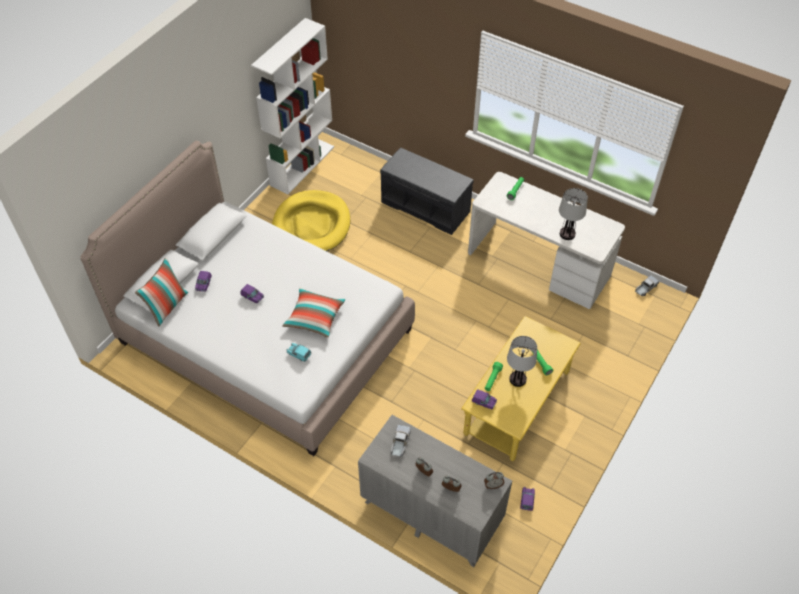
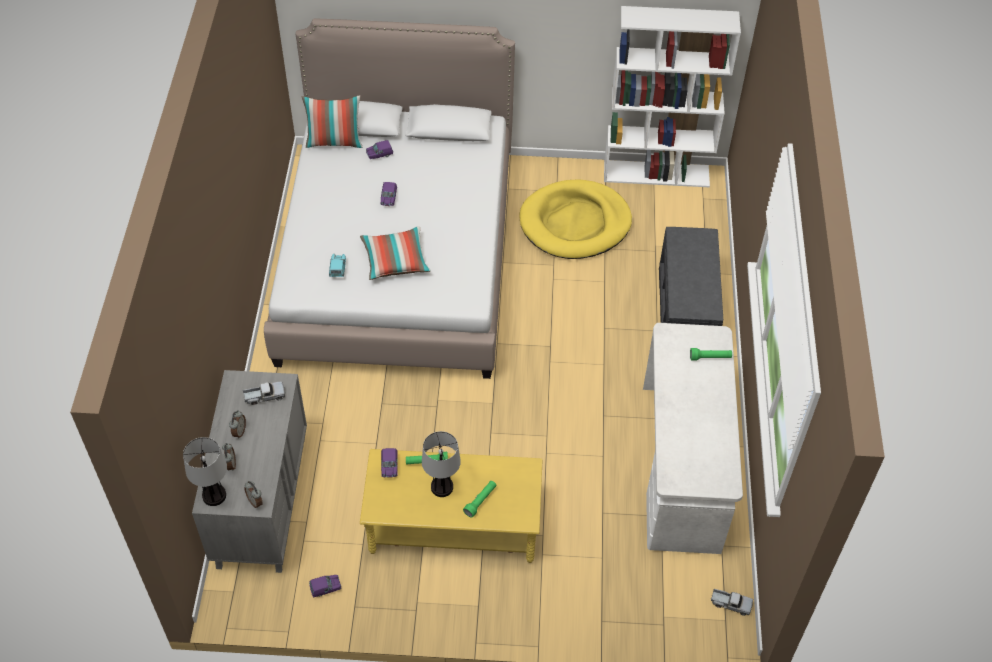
camera: 60 degrees right, 0 degrees up
table lamp [559,188,588,240] -> table lamp moved to [183,437,227,506]

